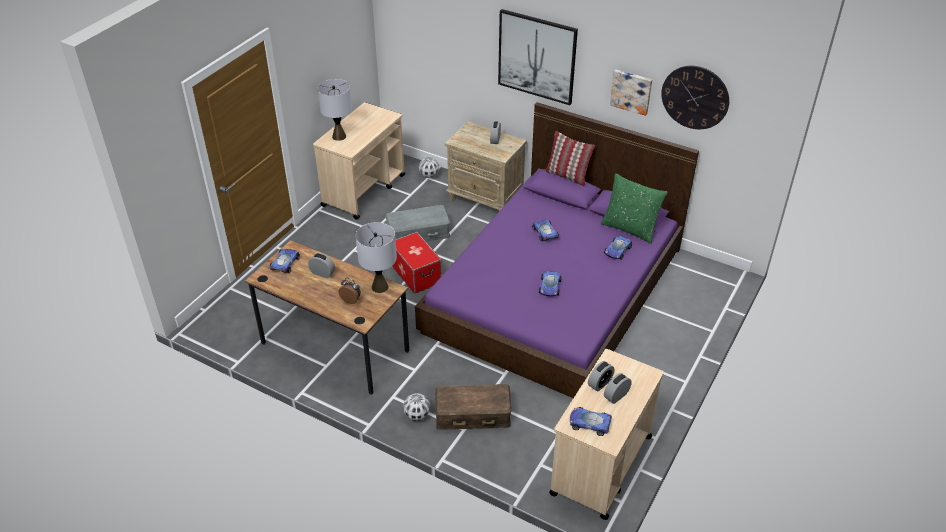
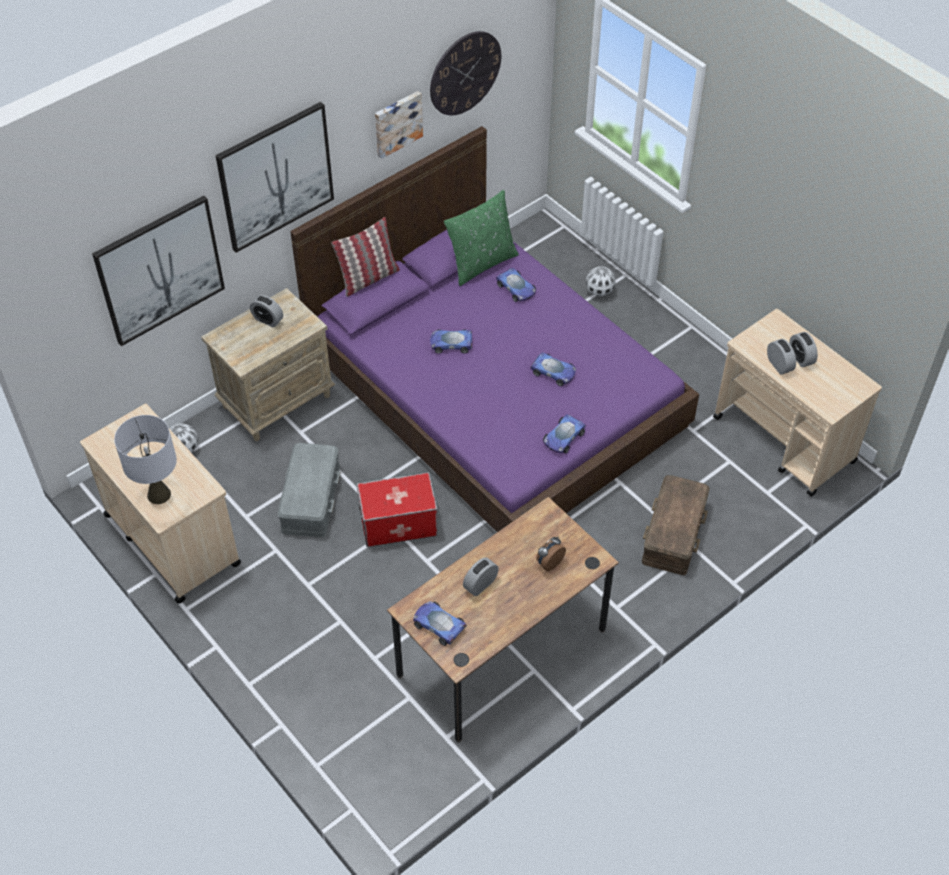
camera: 70 degrees left, 10 degrees up
grey table lamp [356,222,397,293] -> none
football [403,393,430,421] -> football moved to [586,266,616,297]
toy car [570,407,612,436] -> toy car moved to [543,414,586,454]
none -> picture [92,196,225,346]

